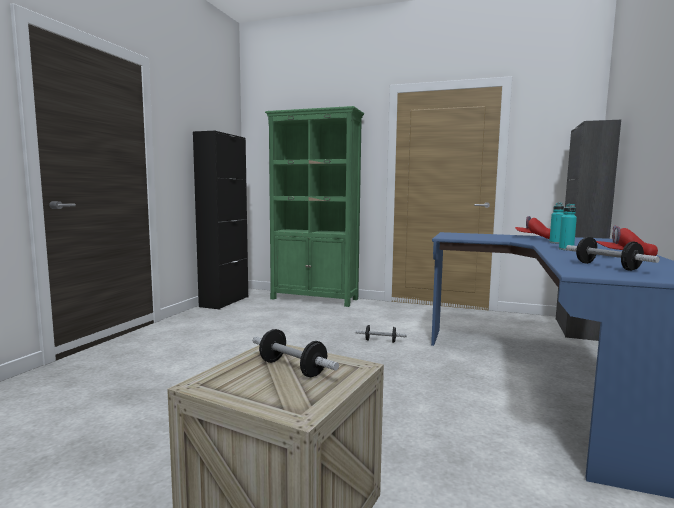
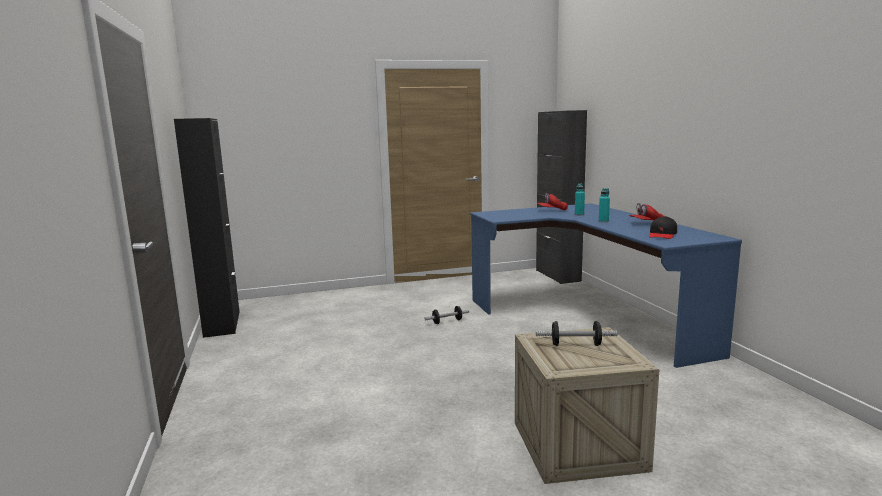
camera: 35 degrees left, 5 degrees up
green bookcase [265,106,364,307] -> none
dumbbell [566,237,660,271] -> black cap [649,216,677,239]

